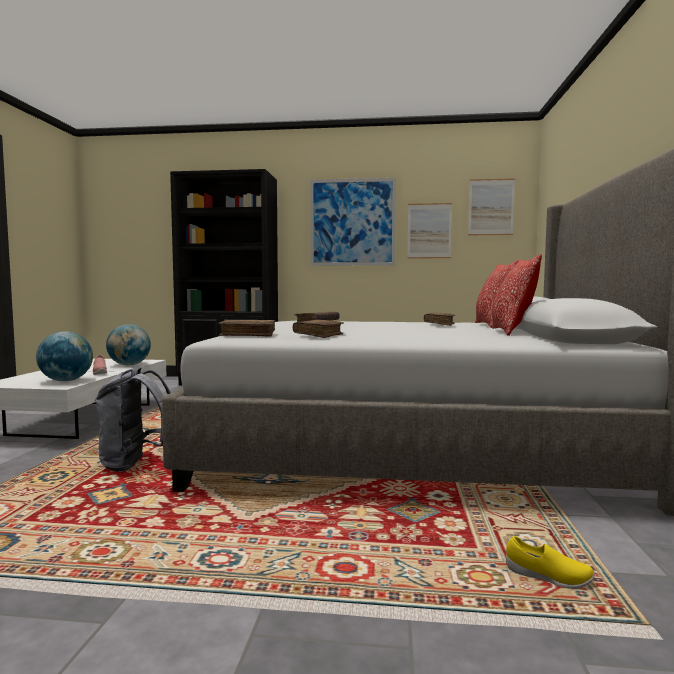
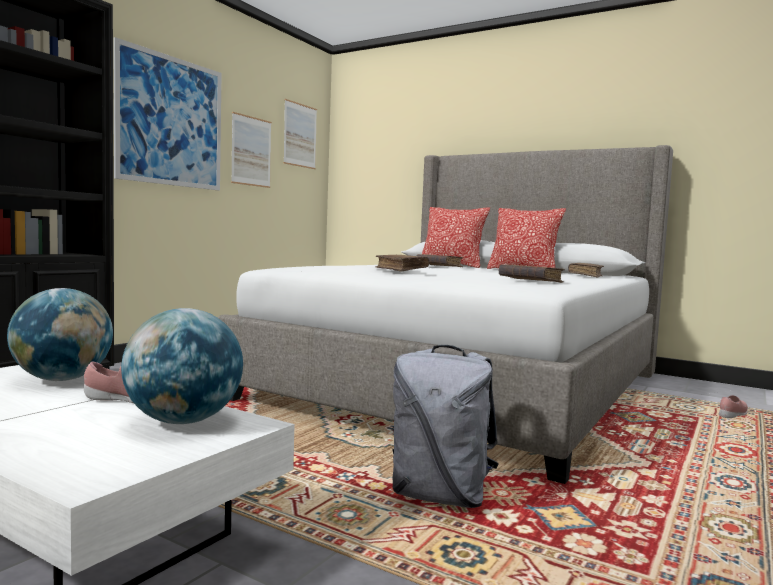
camera: 65 degrees left, 0 degrees up
brown book [219,320,275,337] -> brown book moved to [568,263,604,278]
yellow shoe [506,536,595,589] -> pink shoe [719,395,748,418]

